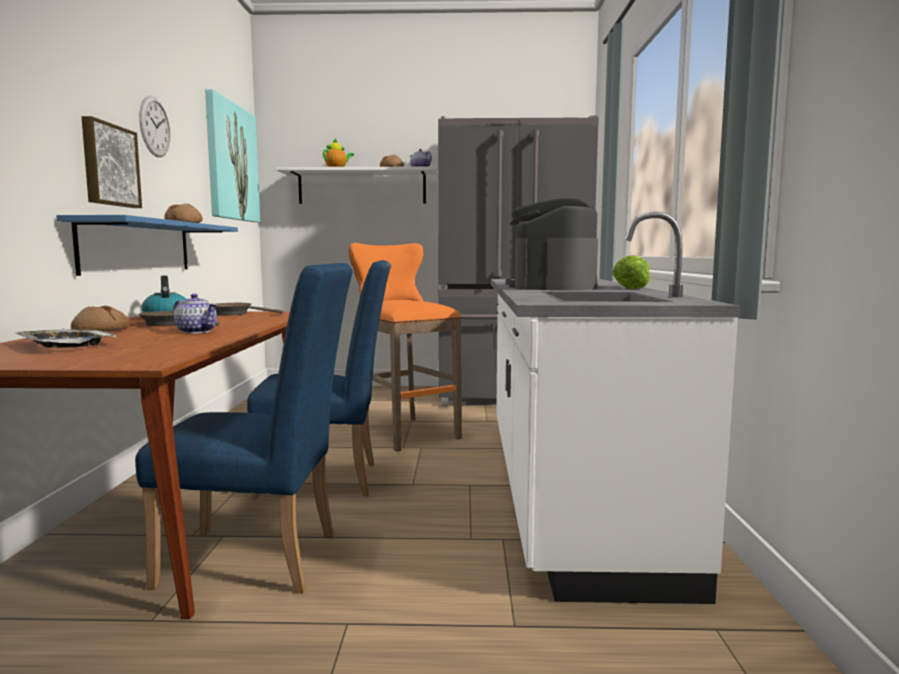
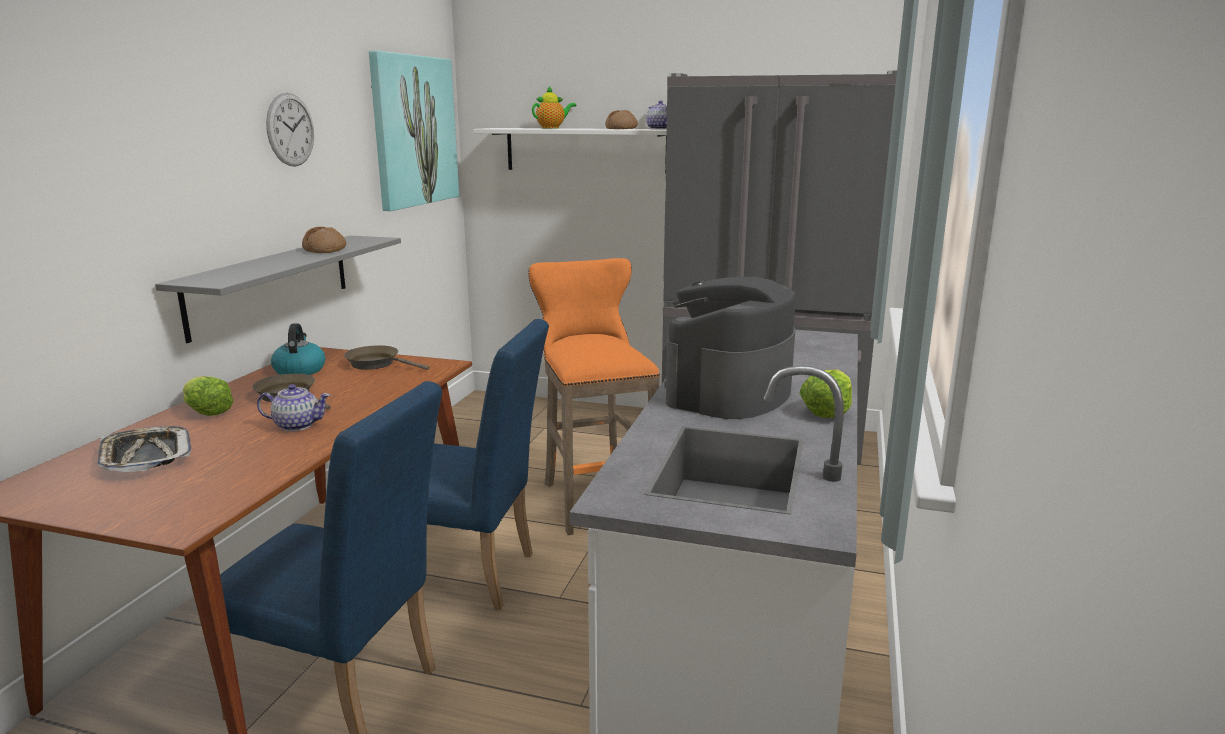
camera: 15 degrees right, 10 degrees up
blue shelf [56,215,238,276] -> grey shelf [155,236,401,343]
bread [71,306,129,331] -> lettuce [183,376,233,416]
picture [81,116,142,208] -> none
teapot [173,294,217,334] -> teapot turned 45 degrees counterclockwise [257,384,330,431]

